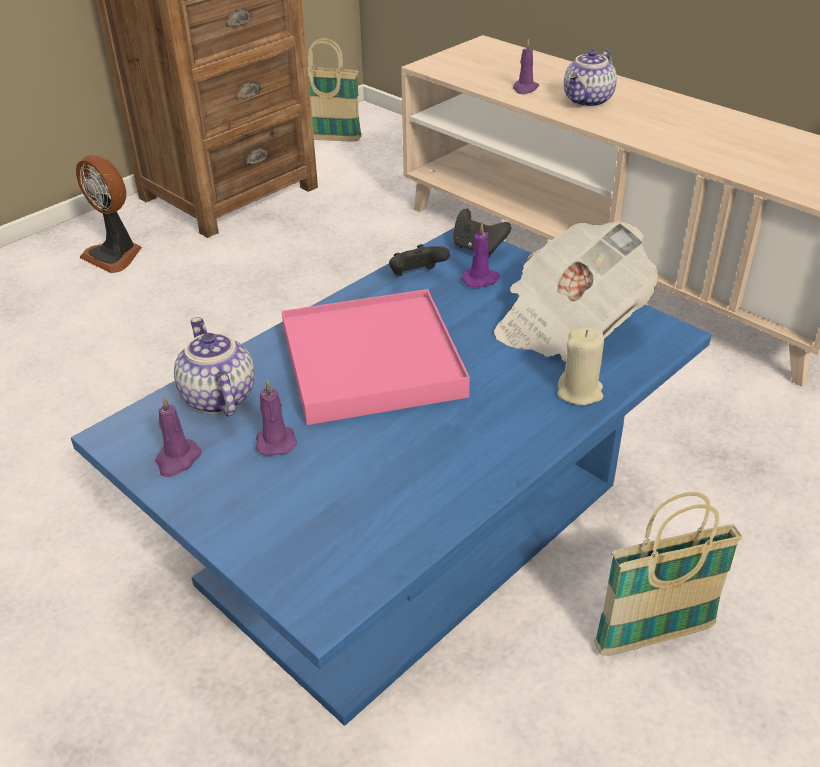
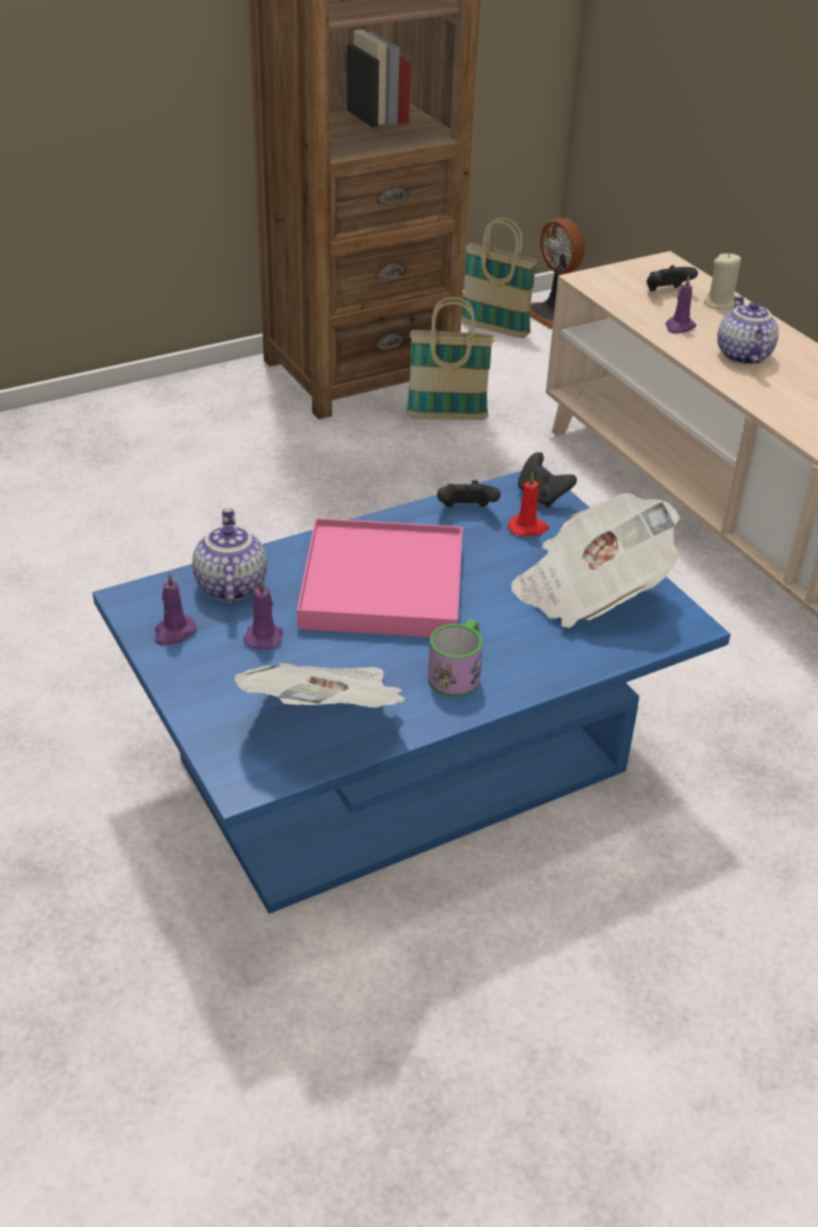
camera: 15 degrees right, 0 degrees up
fan [76,155,142,273] -> fan moved to [530,218,585,329]
purple candle [461,223,500,288] -> red candle [508,472,549,536]
beige candle [557,327,604,405] -> beige candle moved to [704,253,741,310]
teapot [564,49,617,108] -> teapot turned 120 degrees clockwise [717,295,779,365]
basket [594,492,743,656] -> basket moved to [406,297,494,420]
none -> newspaper [234,663,407,708]
none -> mug [428,619,483,697]
none -> black game controller [647,265,698,291]

